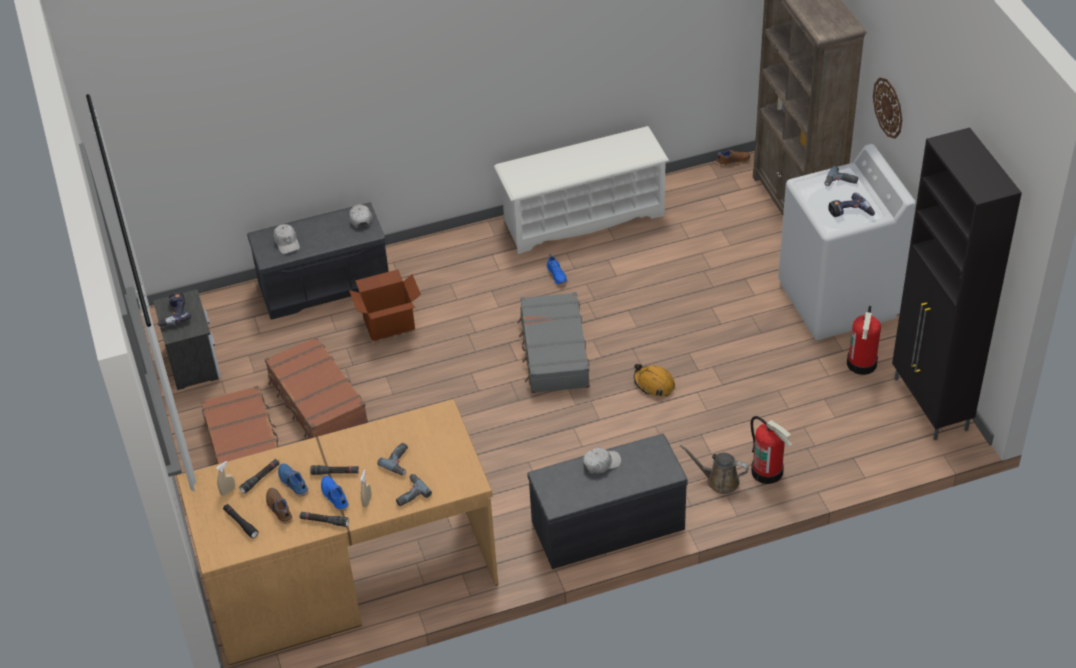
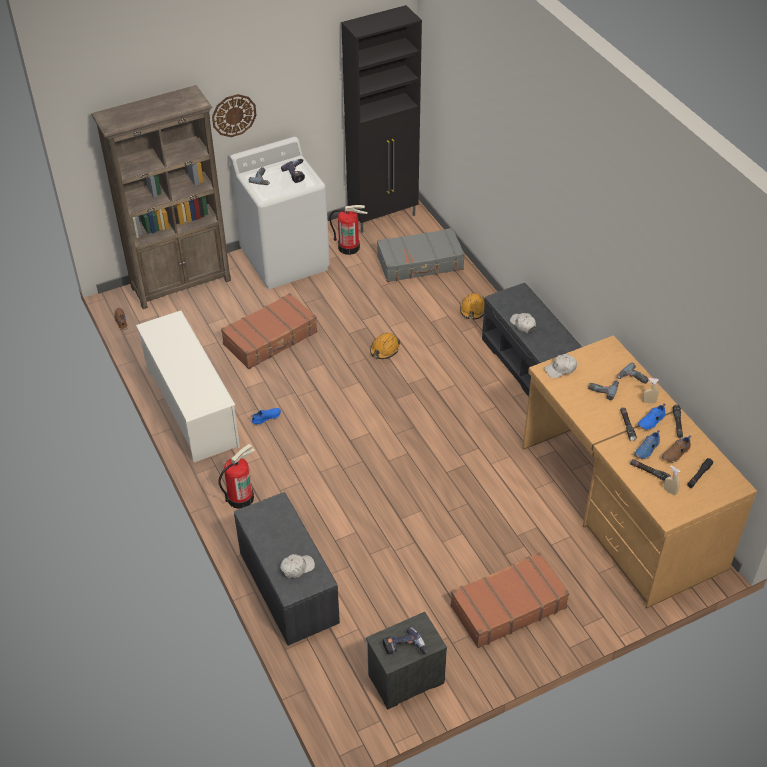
camera: 100 degrees left, 0 degrees up
brown suitcase [265,336,368,439] -> brown suitcase moved to [221,293,317,369]
white cap [349,204,372,228] -> white cap moved to [544,354,577,378]
cardboard box [349,269,421,341] -> none
grey suitcase [517,292,590,393] -> grey suitcase moved to [377,228,465,282]
brown watering can [680,445,749,494] -> orange hard hat [460,293,485,319]
fire extinguisher [751,416,792,484] -> fire extinguisher moved to [218,444,255,509]

